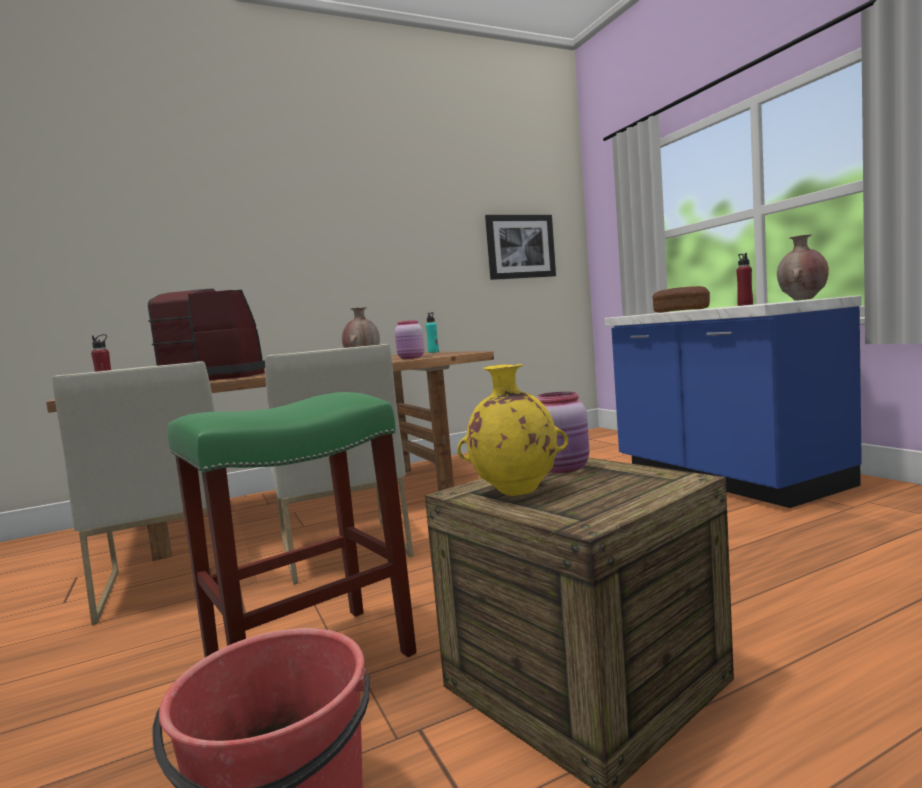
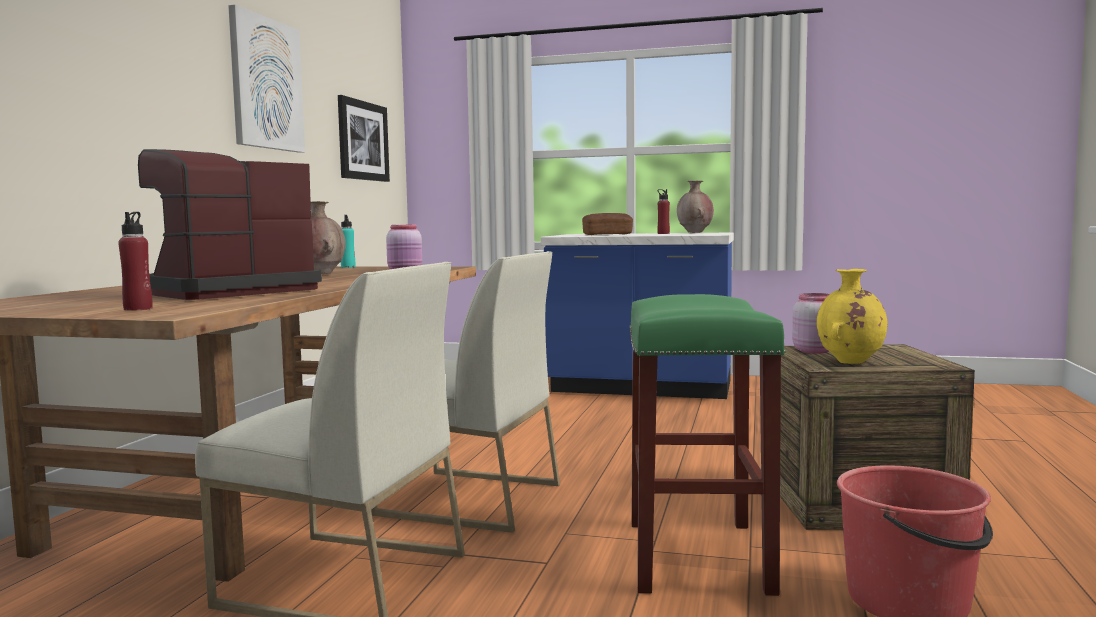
camera: 50 degrees left, 0 degrees up
none -> picture [228,5,305,153]

